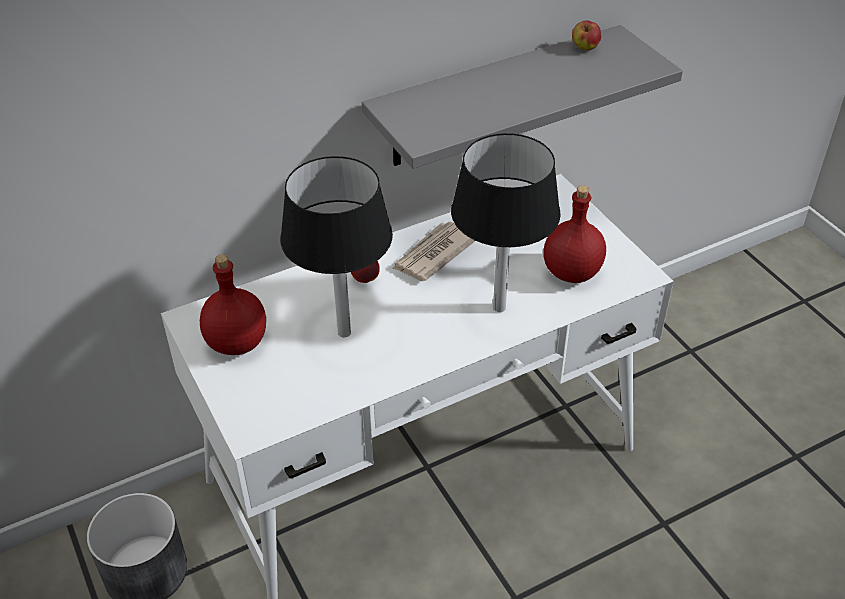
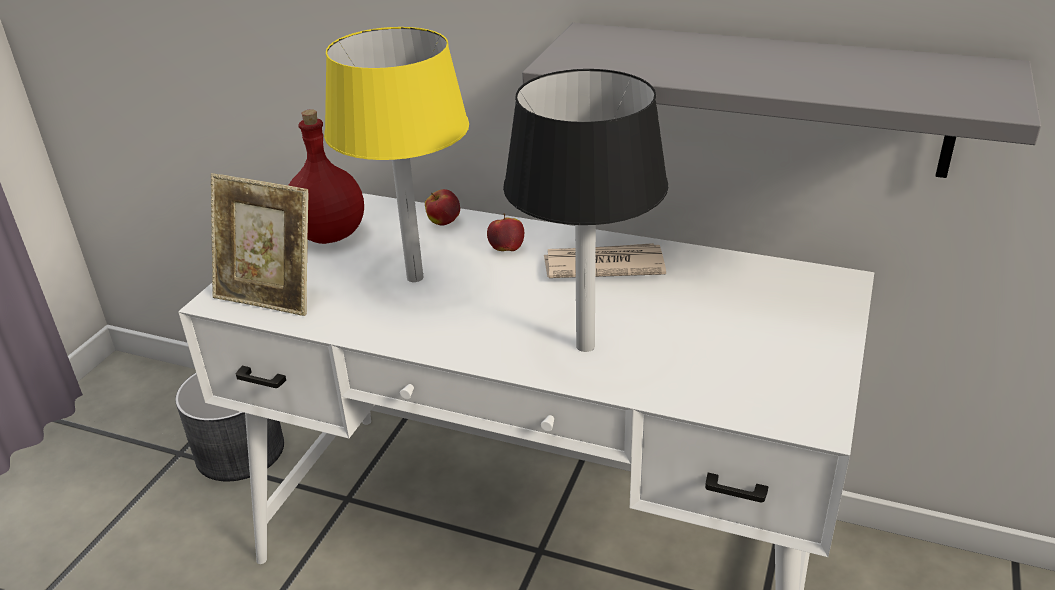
camera: 50 degrees right, 10 degrees down
black table lamp [280,156,393,337] -> yellow table lamp [324,27,469,282]
red bottle [543,185,606,283] -> none
apple [572,20,601,51] -> apple moved to [425,189,460,226]
none -> picture frame [211,173,308,316]

